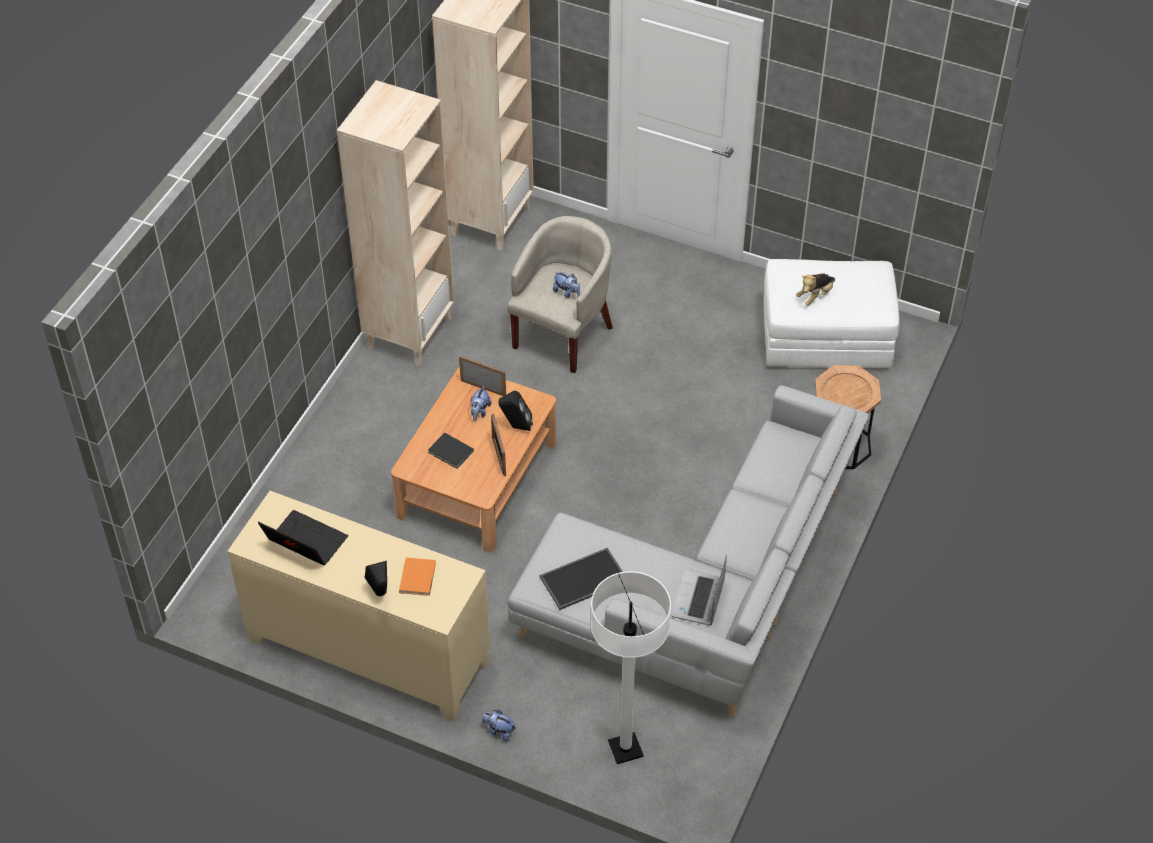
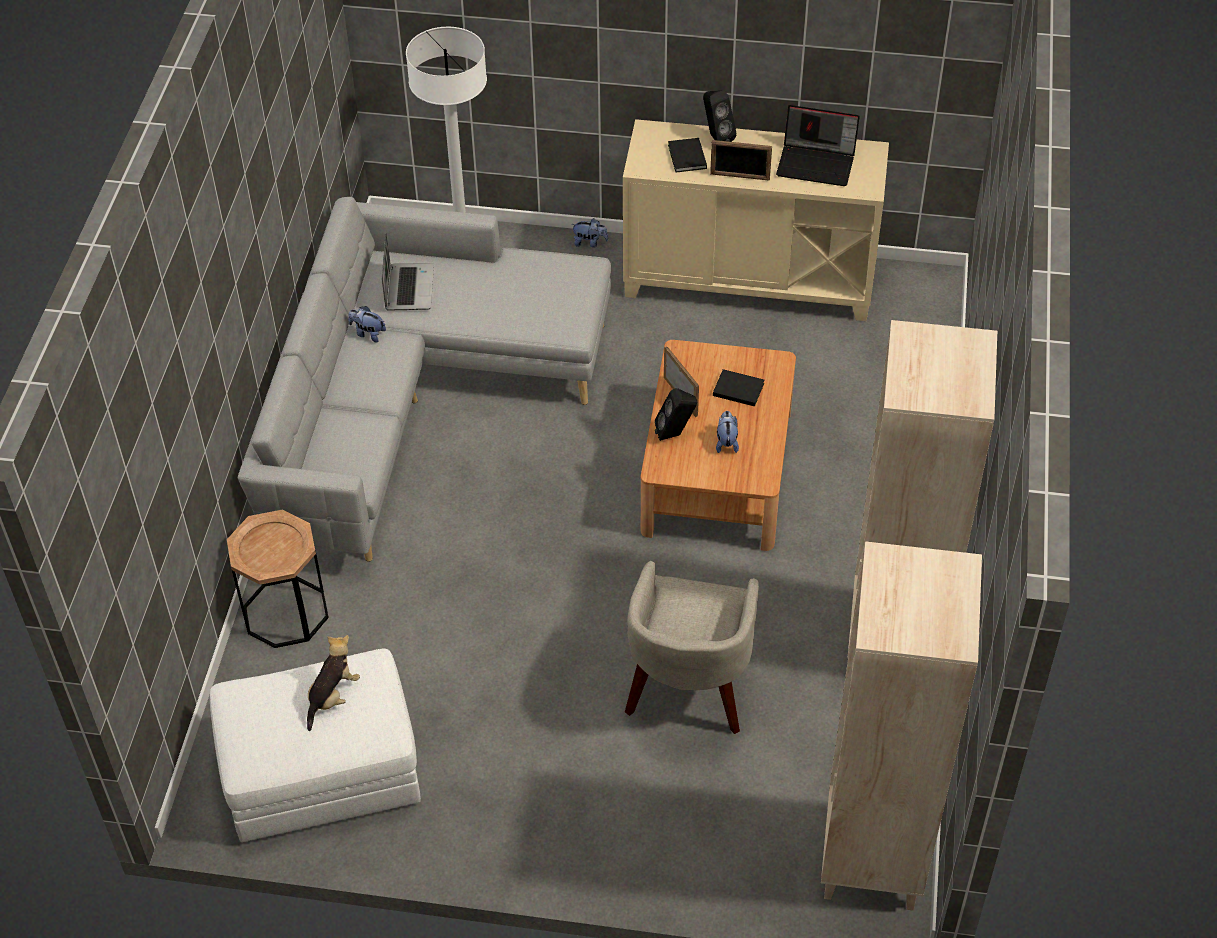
camera: 165 degrees right, 0 degrees up
orange book [399,558,436,596] -> black book [668,138,707,173]
picture frame [459,356,506,396] -> picture frame moved to [710,140,772,181]
tray [540,548,623,610] -> none
plush toy [553,272,580,298] -> plush toy moved to [348,306,386,342]

